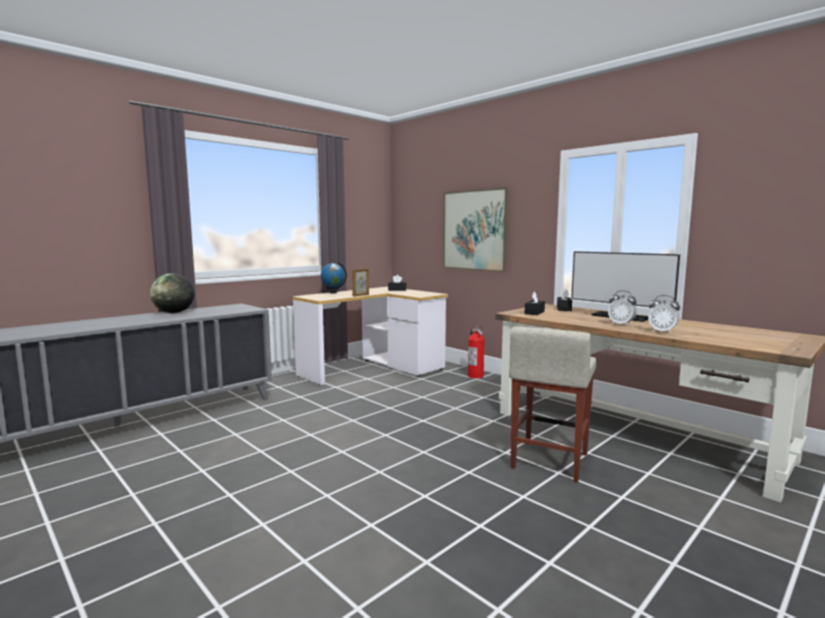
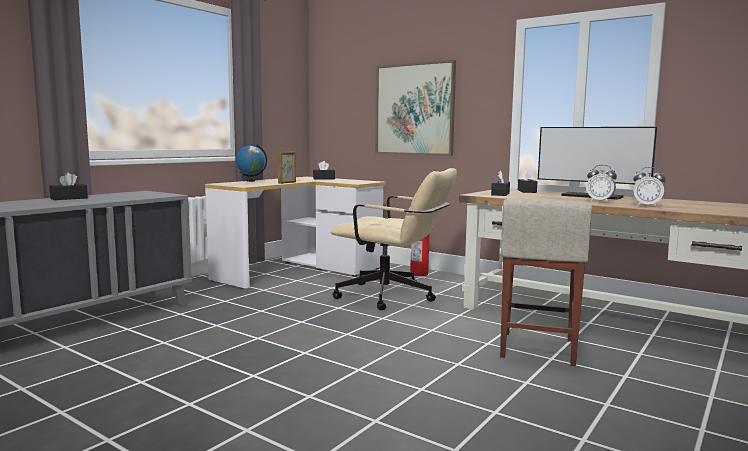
camera: 10 degrees left, 0 degrees up
globe [150,273,195,313] -> black tissue box [49,172,88,200]
none -> beige office chair [331,168,457,310]

